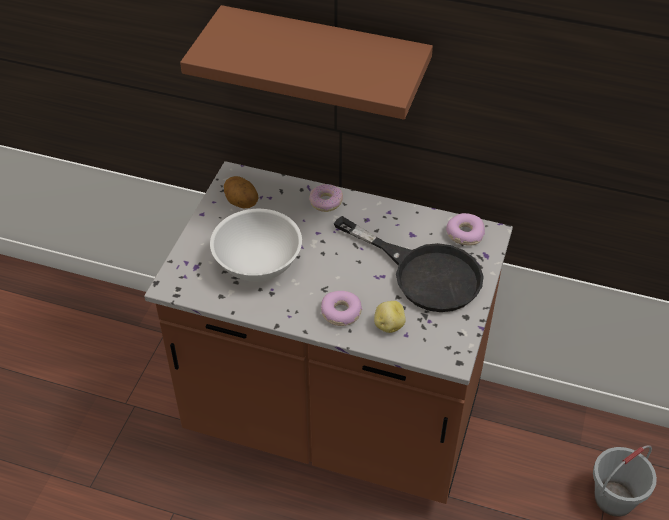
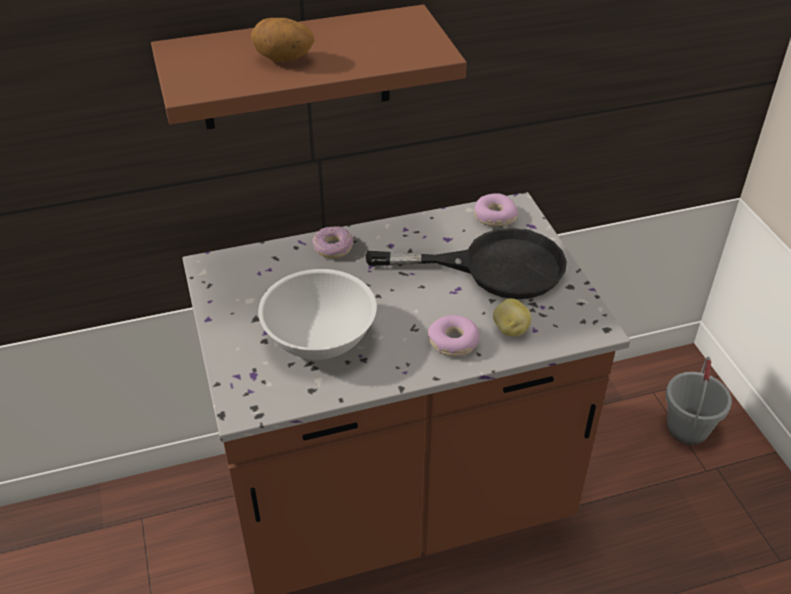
camera: 35 degrees left, 5 degrees down
potato [224,176,259,208] -> potato moved to [251,18,315,62]

